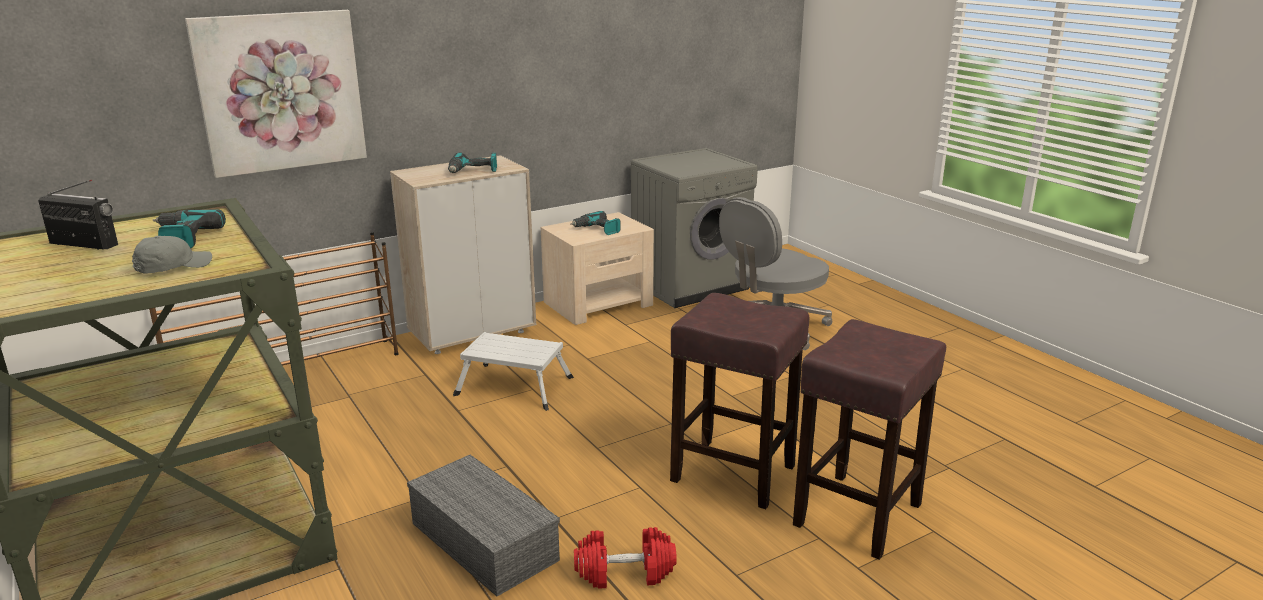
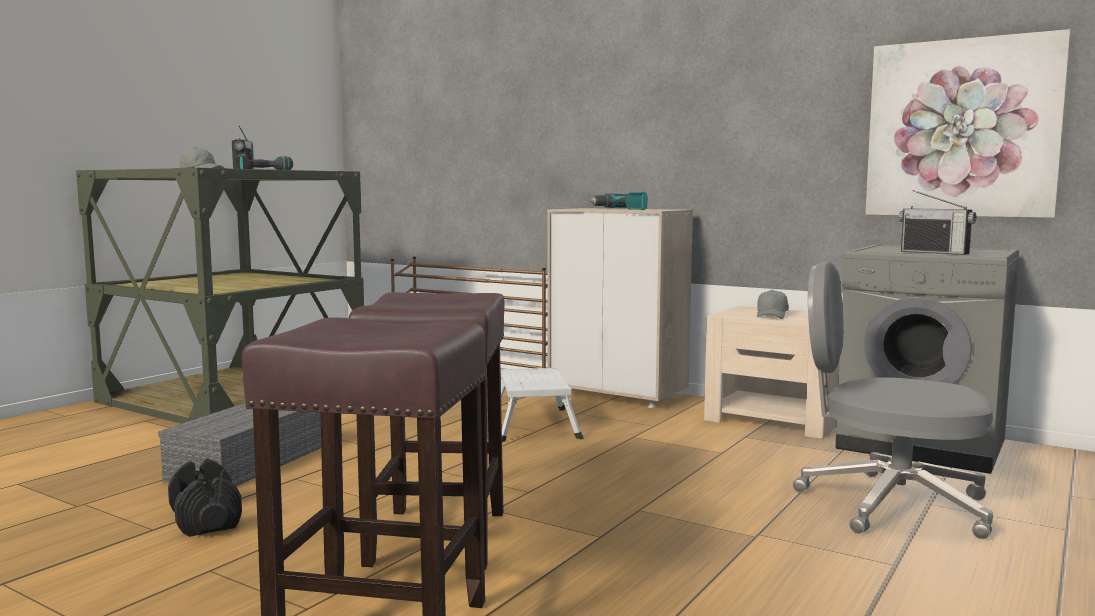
camera: 65 degrees right, 15 degrees down
picture [185,10,367,178] -> picture moved to [865,29,1071,218]
power drill [570,211,621,235] -> grey cap [757,290,789,319]
red dumbbell [574,527,677,589] -> black dumbbell [168,459,242,537]
none -> radio [899,190,976,255]

